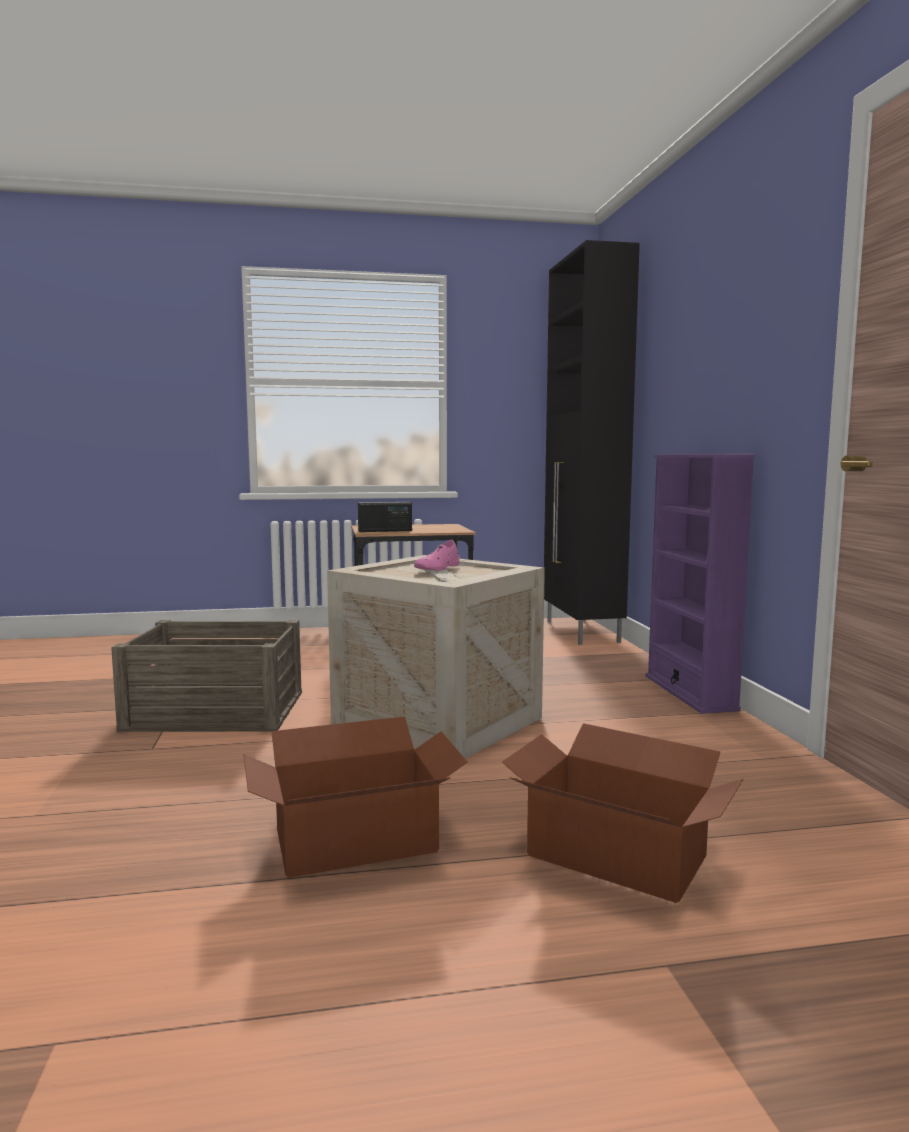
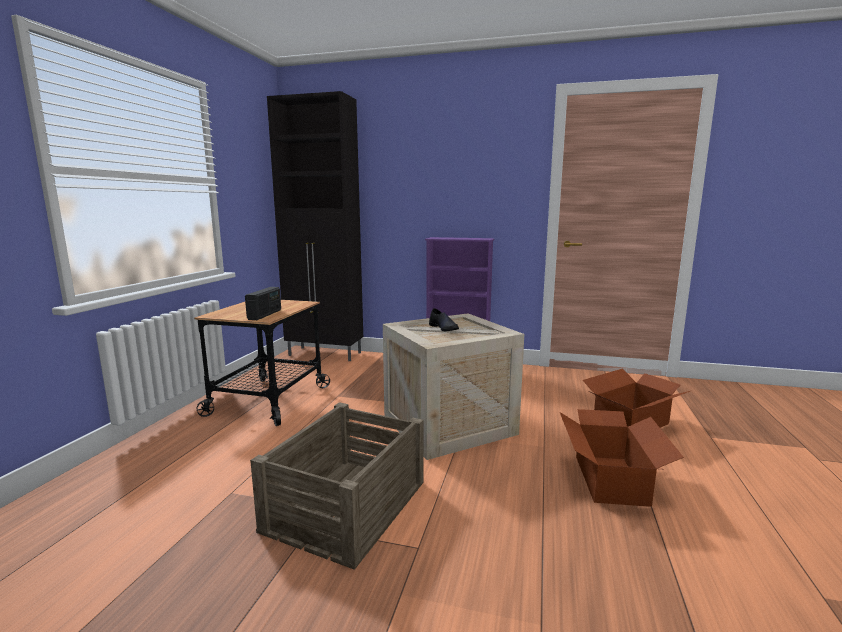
camera: 65 degrees left, 5 degrees up
pink shoe [414,540,460,570] -> black shoe [429,308,459,331]

